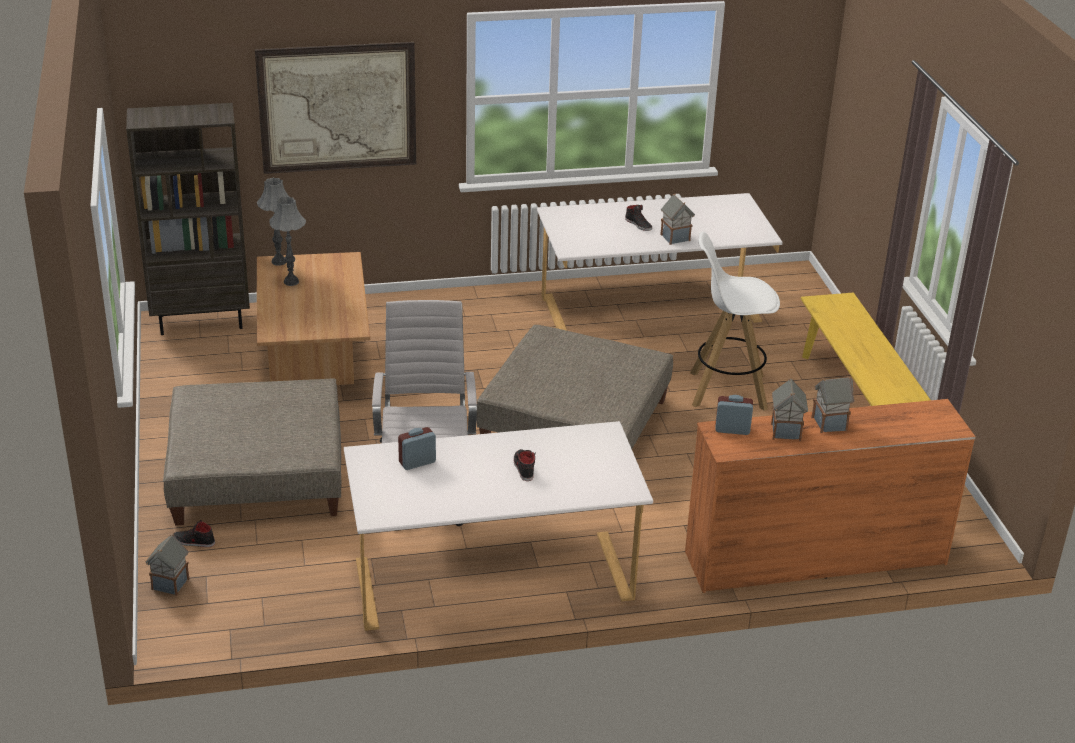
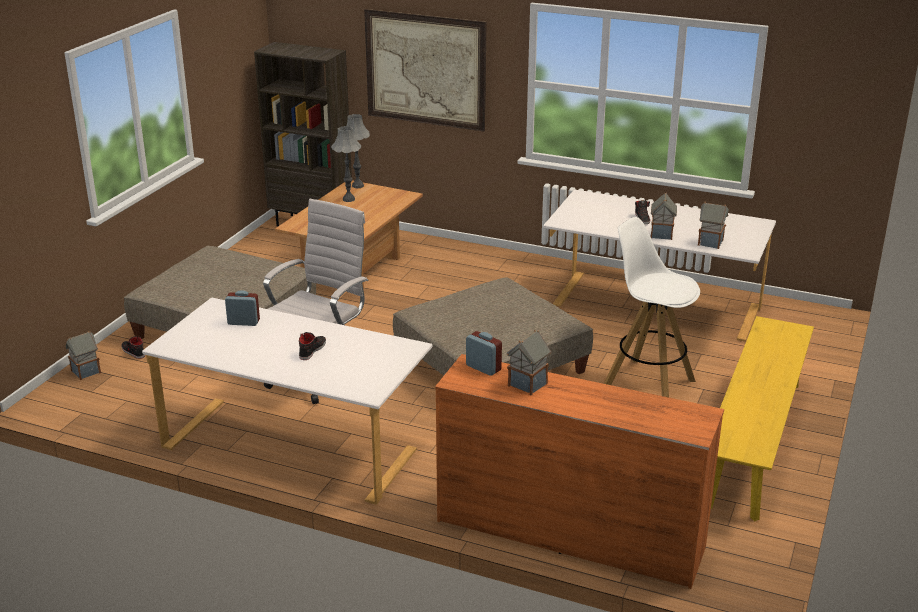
camera: 35 degrees right, 5 degrees down
toy house [811,376,855,433] -> toy house moved to [698,202,729,249]

